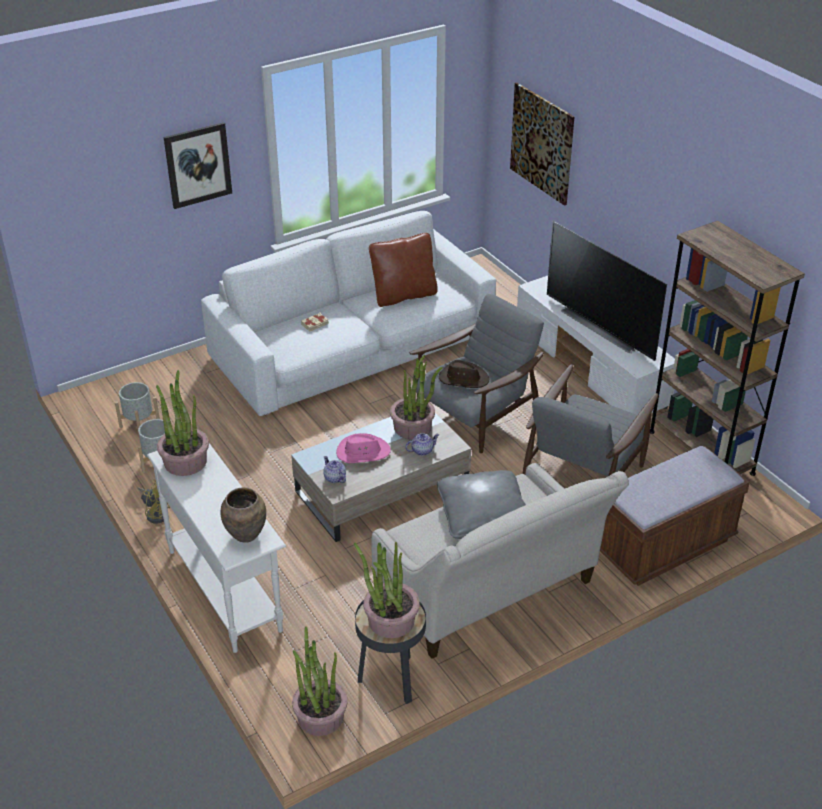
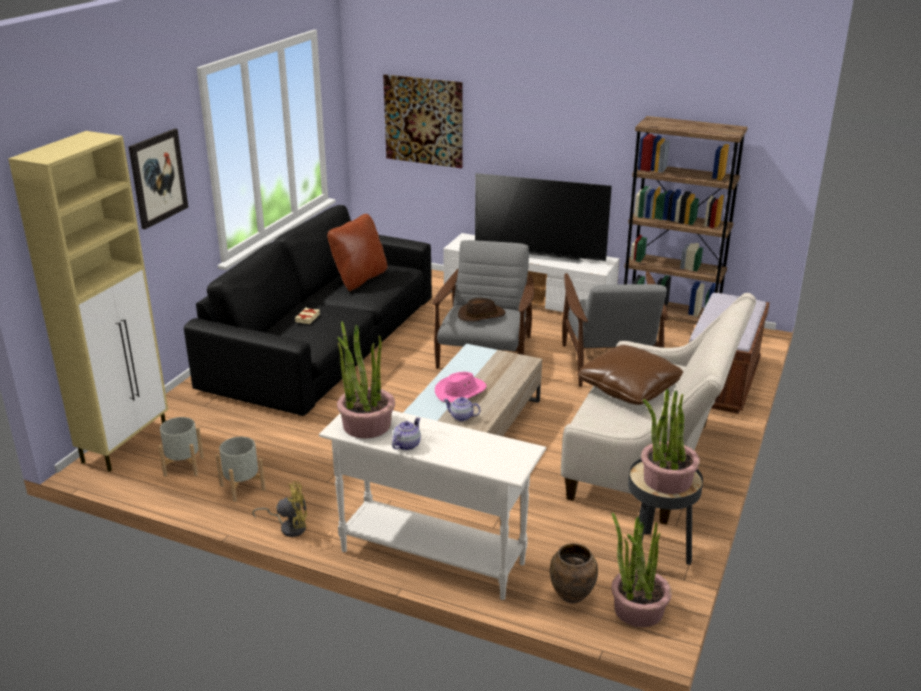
camera: 35 degrees left, 10 degrees down
white sofa [201,211,496,416] -> black sofa [184,205,432,416]
brown vase [221,487,266,543] -> brown vase moved to [550,543,598,604]
potted plant [390,355,443,439] -> none
teapot [405,433,439,456] -> teapot moved to [392,417,421,450]
grey pillow [437,470,526,539] -> brown pillow [577,345,683,405]
none -> beige cabinet [8,131,168,472]

